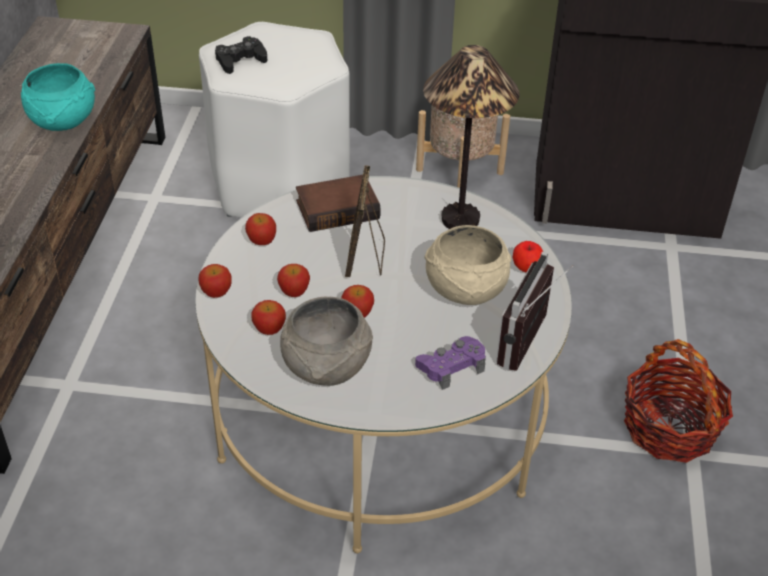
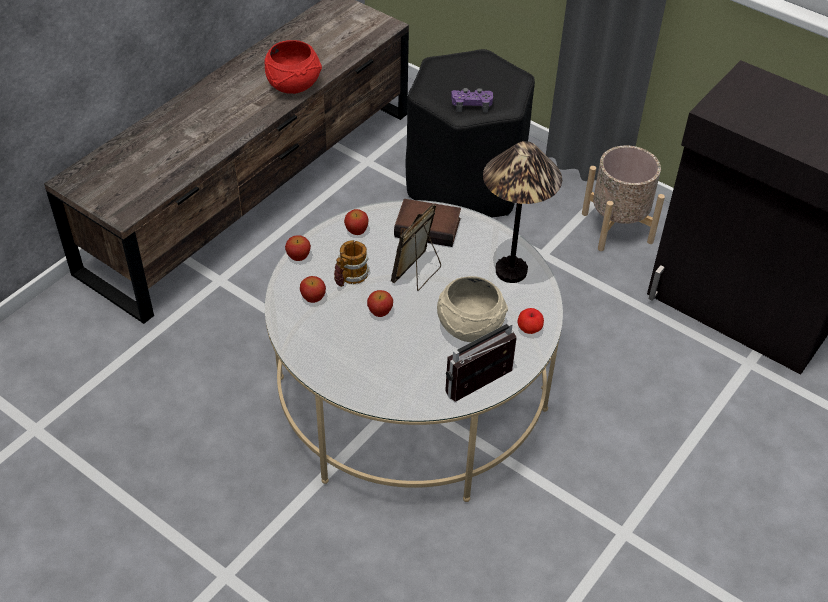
camera: 30 degrees right, 5 degrees up
turquoise bowl [21,63,95,131] -> red bowl [264,40,322,94]
white stool [199,22,350,218] -> black stool [406,49,535,218]
black game controller [215,36,267,74] -> none
apple [277,264,310,297] -> mug [334,240,369,287]
grey bowl [280,297,373,386] -> none
purple game controller [415,336,486,390] -> purple game controller moved to [451,88,493,112]
basket [624,339,733,463] -> none

